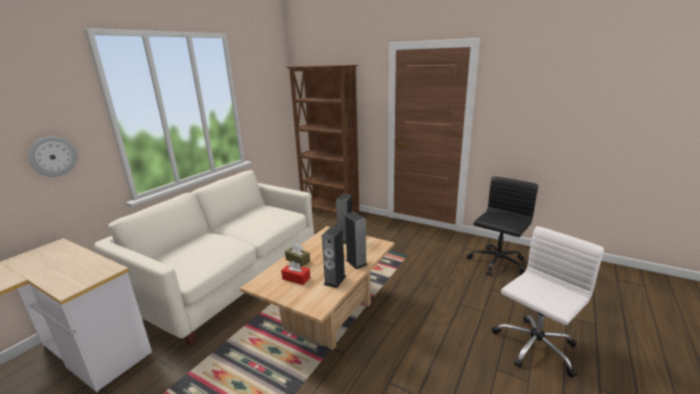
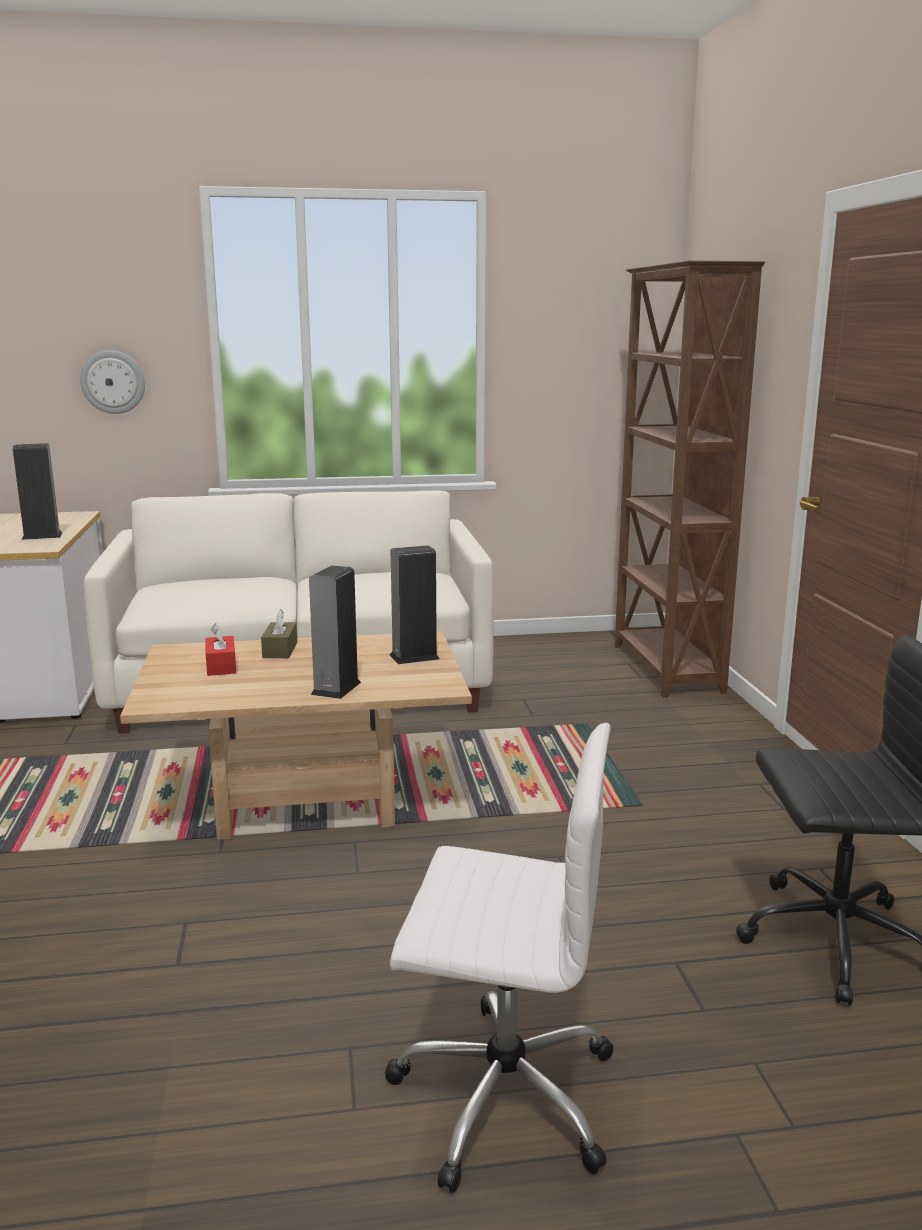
camera: 50 degrees right, 5 degrees down
speaker [322,226,346,288] -> speaker moved to [13,443,62,540]

